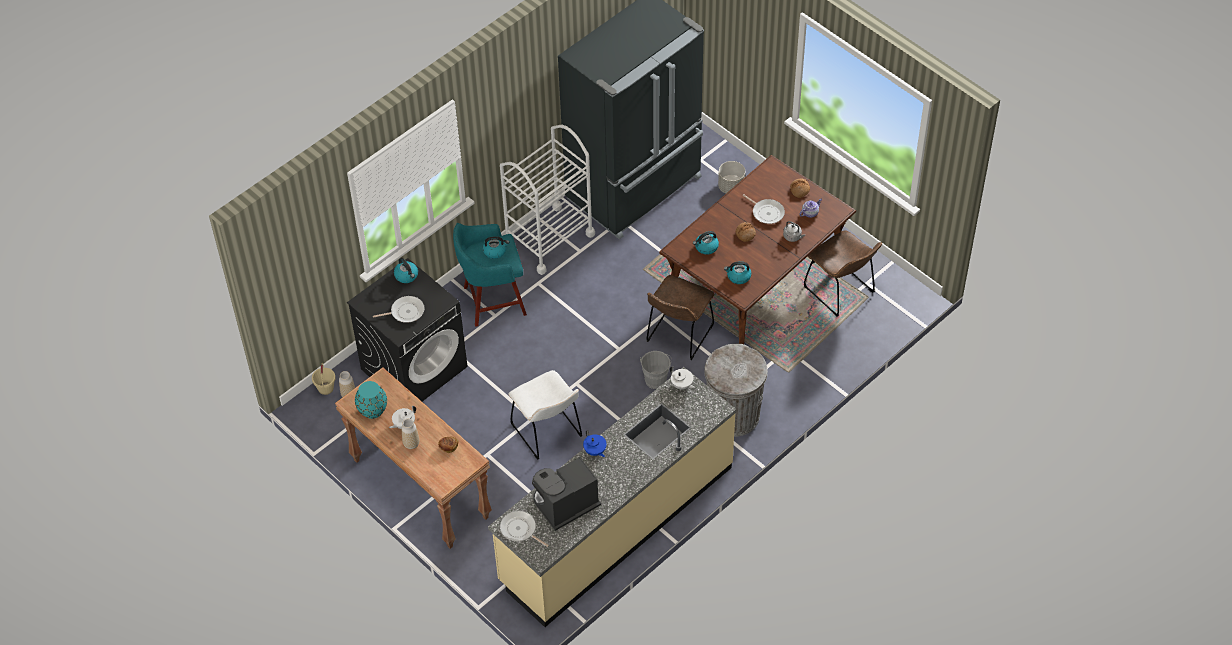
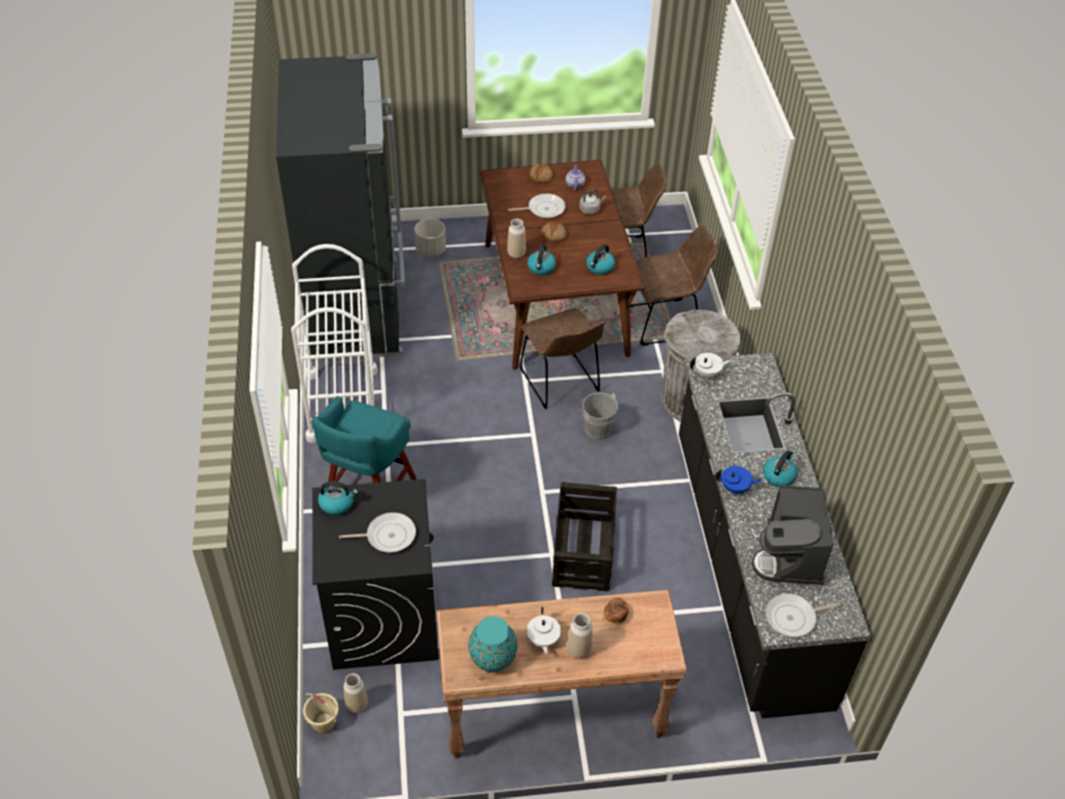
camera: 55 degrees left, 5 degrees down
frying pan [373,296,425,323] -> frying pan turned 60 degrees clockwise [339,512,416,552]
kettle [483,236,509,259] -> kettle moved to [763,450,797,487]
beige counter [488,367,736,627] -> black counter [679,353,871,719]
white chair [509,370,582,460] -> crate [552,482,617,592]
none -> vase [507,219,526,259]
none -> brown chair [630,225,718,346]

